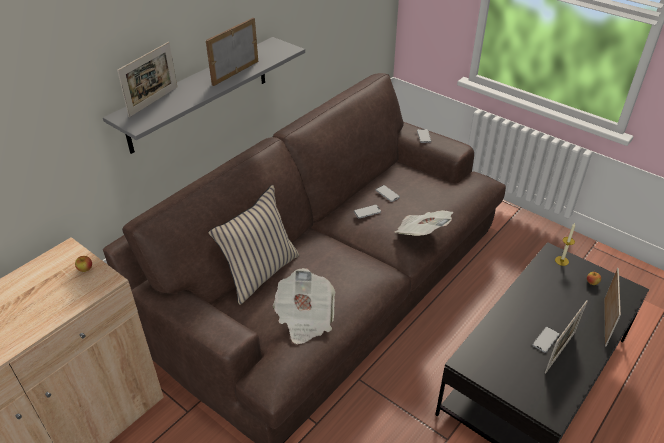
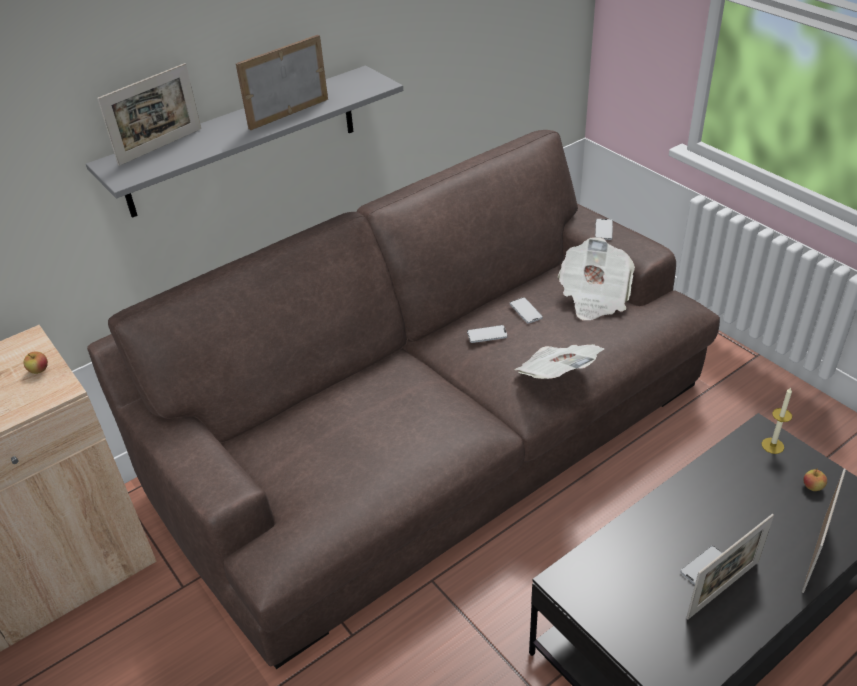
camera: 15 degrees right, 0 degrees up
beige pillow [208,185,299,305] -> none
newspaper [273,268,335,345] -> newspaper moved to [558,237,635,321]

